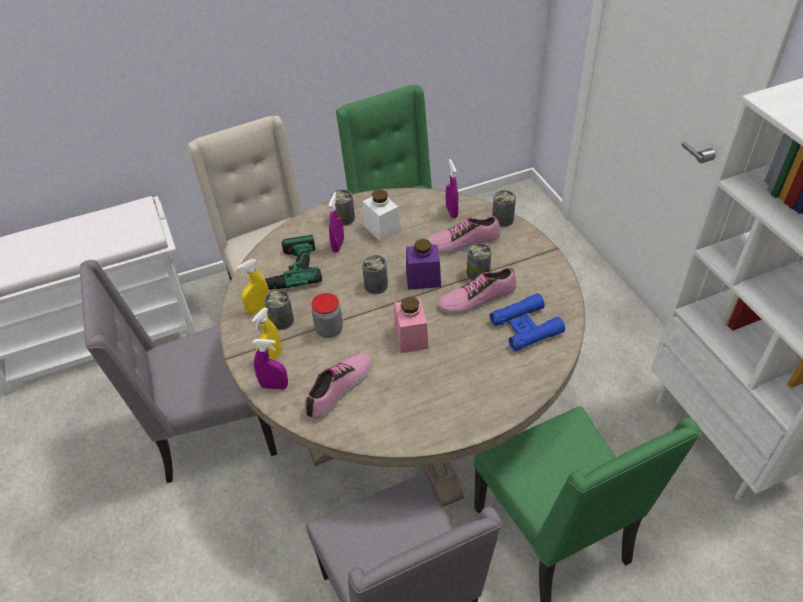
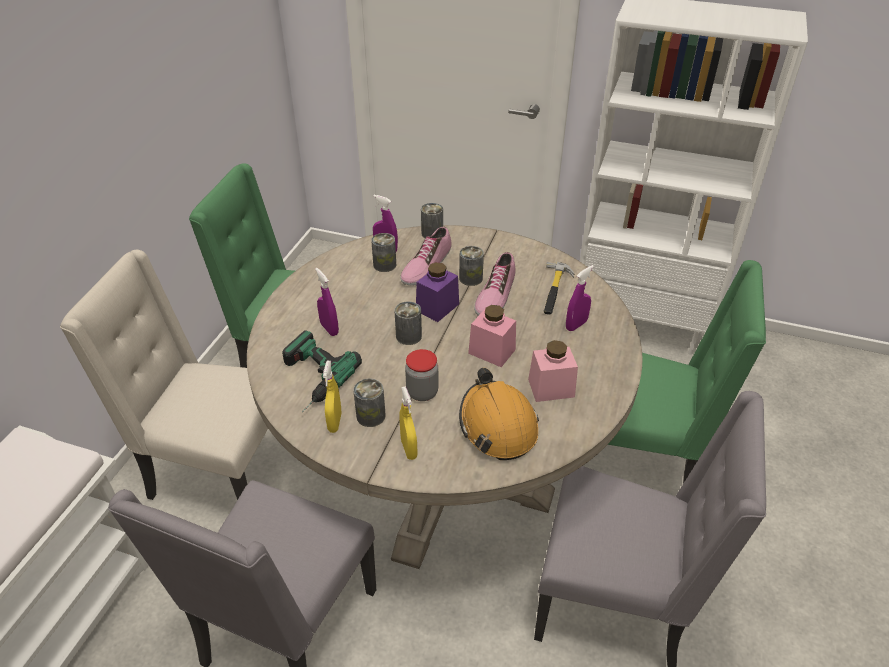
camera: 50 degrees left, 5 degrees down
purple spray bottle [253,339,288,390] -> purple spray bottle moved to [566,265,594,331]
shoe [305,353,372,419] -> orange hard hat [459,368,539,460]
can [331,190,355,226] -> can moved to [371,233,396,272]
white jar [363,189,401,242] -> none
blue binoculars [490,293,565,351] -> hammer [544,262,574,315]
none -> pink jar [528,340,578,402]

